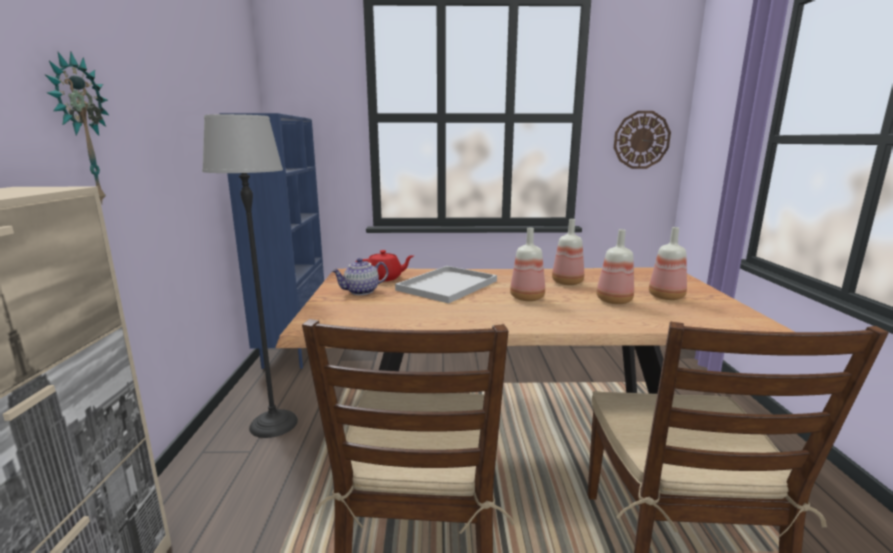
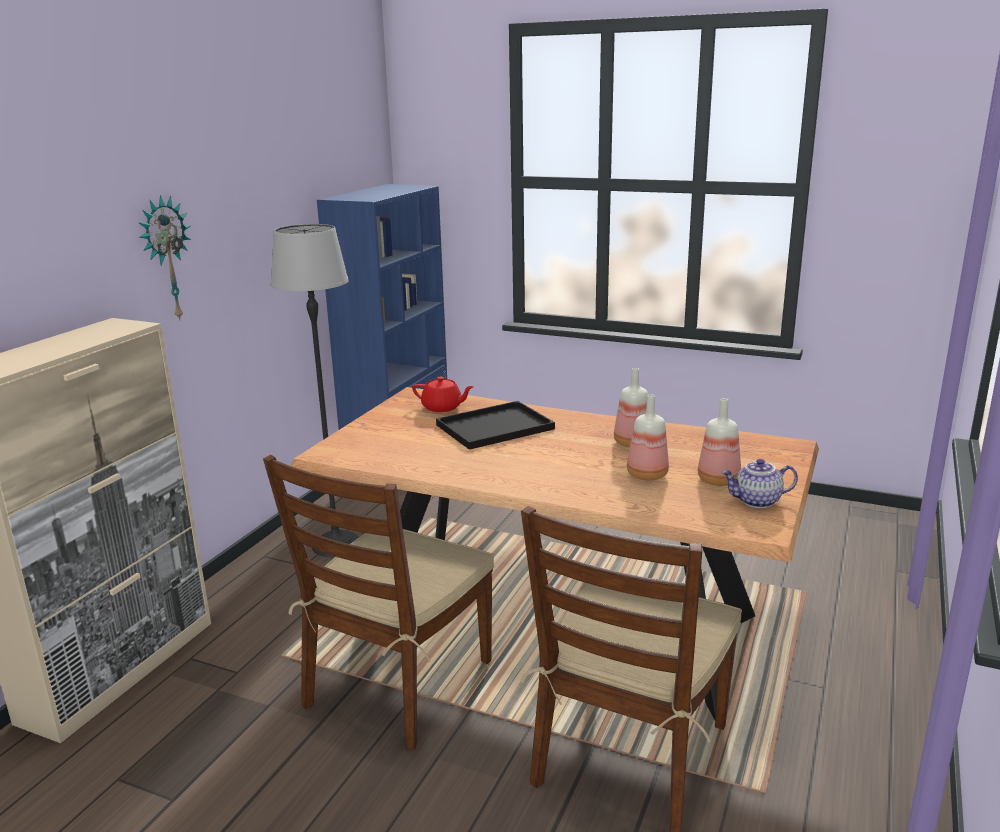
camera: 25 degrees right, 5 degrees up
teapot [332,258,388,295] -> teapot moved to [721,459,798,508]
white tray [395,266,497,303] -> black tray [436,401,555,450]
bottle [510,228,545,301] -> none
wall clock [614,111,671,169] -> none

